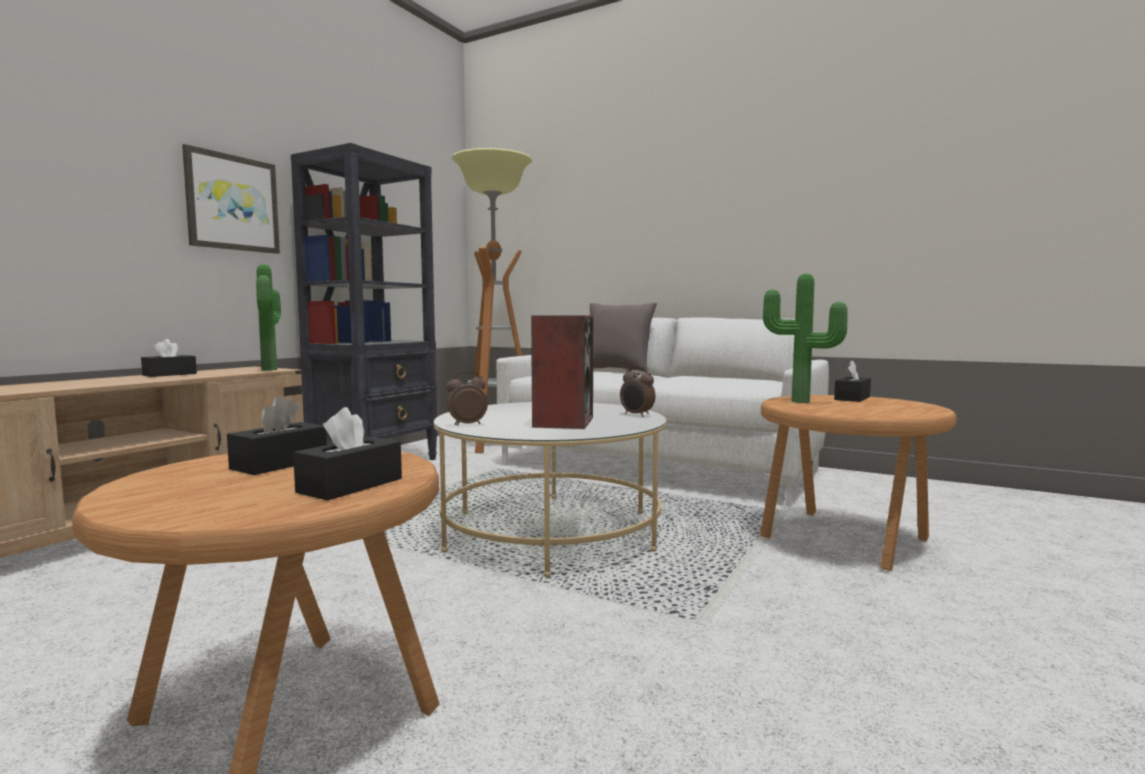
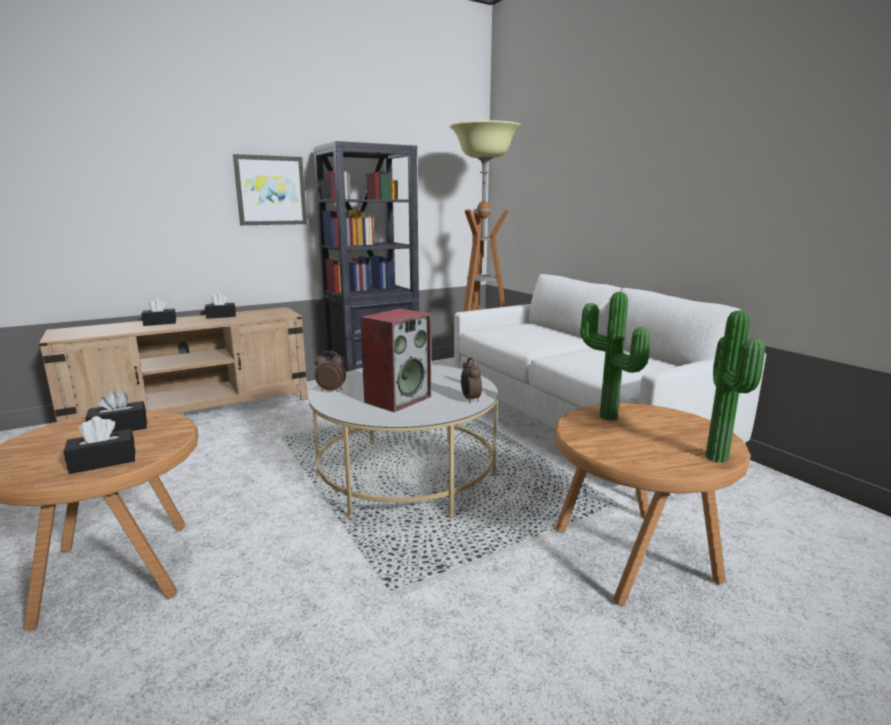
camera: 30 degrees right, 10 degrees up
potted plant [256,264,281,371] -> potted plant moved to [705,310,765,463]
grey pillow [590,303,657,372] -> none
black tissue box [834,360,871,402] -> black tissue box moved to [141,299,176,326]

